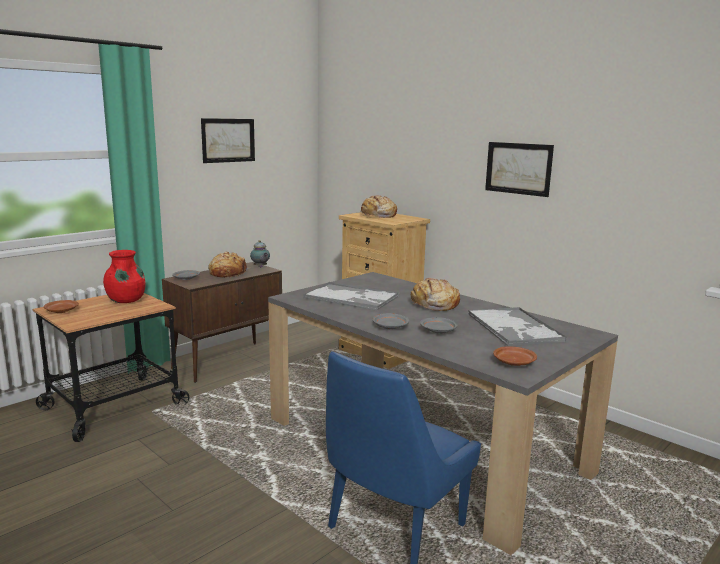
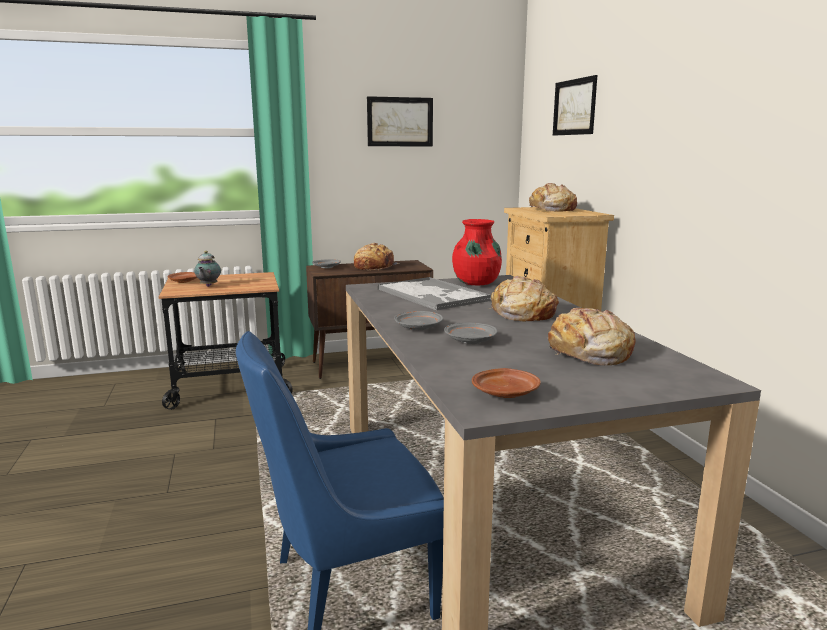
camera: 30 degrees right, 0 degrees up
red vase [103,250,145,303] -> red vase moved to [452,219,502,286]
teapot [250,240,270,268] -> teapot moved to [194,251,221,287]
tray [467,307,567,346] -> bread [547,308,636,365]
picture [485,142,554,197] -> picture moved to [553,75,597,136]

